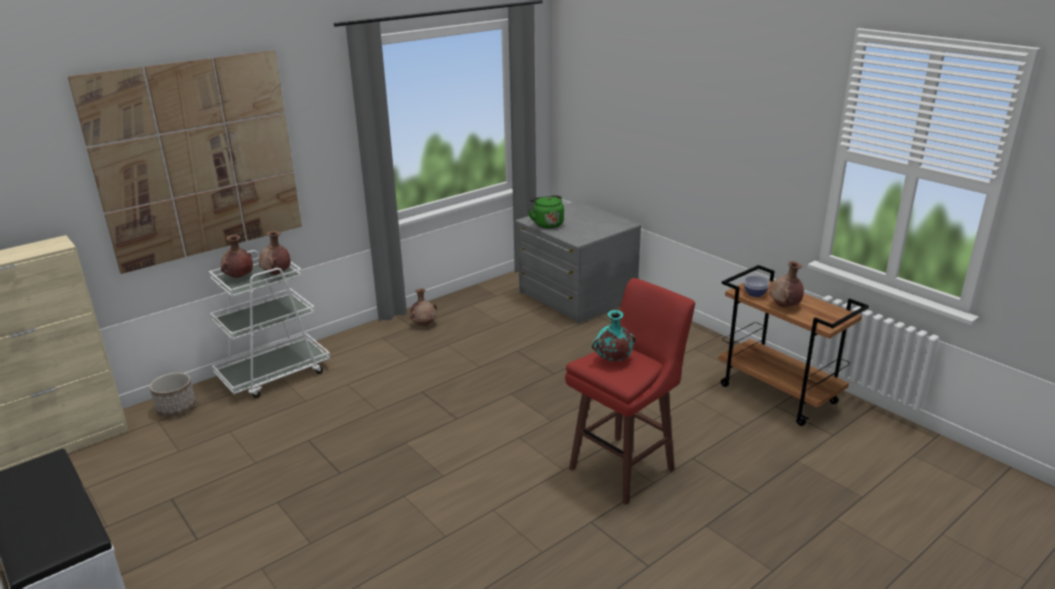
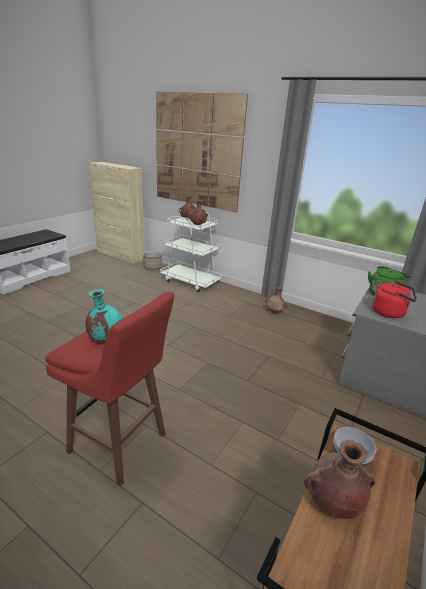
camera: 70 degrees right, 0 degrees up
none -> red kettle [372,281,417,318]

